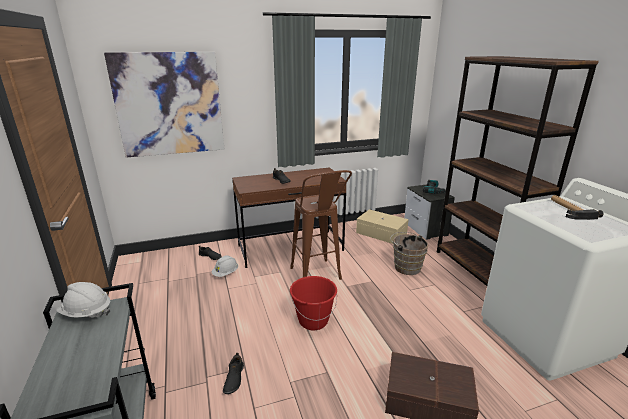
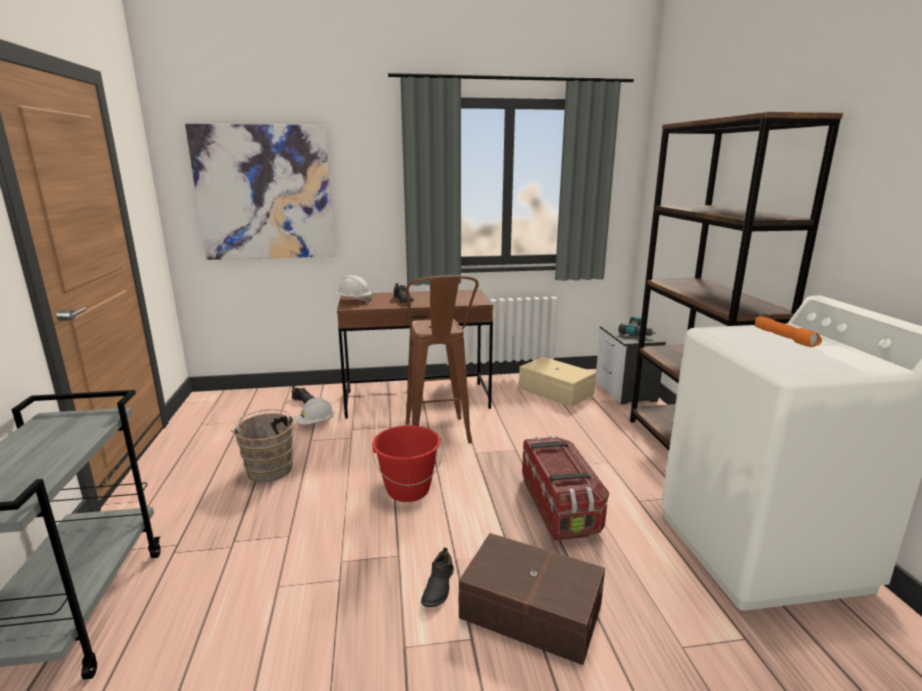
camera: 10 degrees right, 5 degrees down
white hard hat [56,282,110,318] -> white hard hat moved to [335,275,372,302]
black shoe [223,353,244,394] -> black shoe moved to [421,548,454,607]
brown bucket [390,232,428,275] -> brown bucket moved to [232,409,296,482]
hammer [551,195,603,220] -> orange flashlight [755,316,822,347]
none -> storage box [522,436,609,541]

